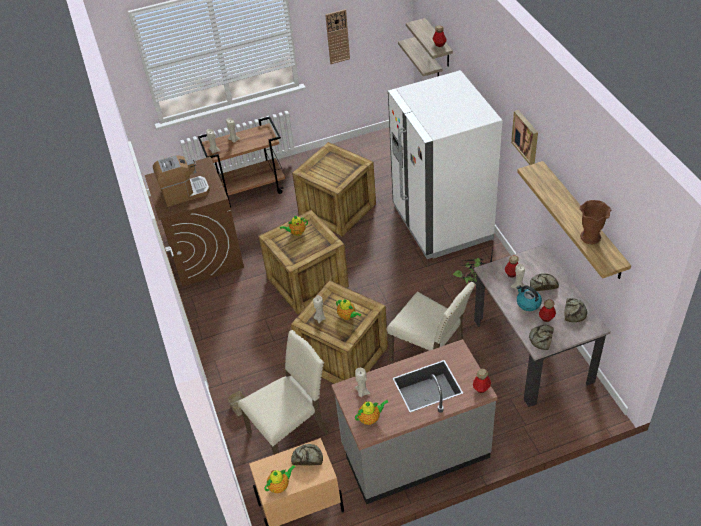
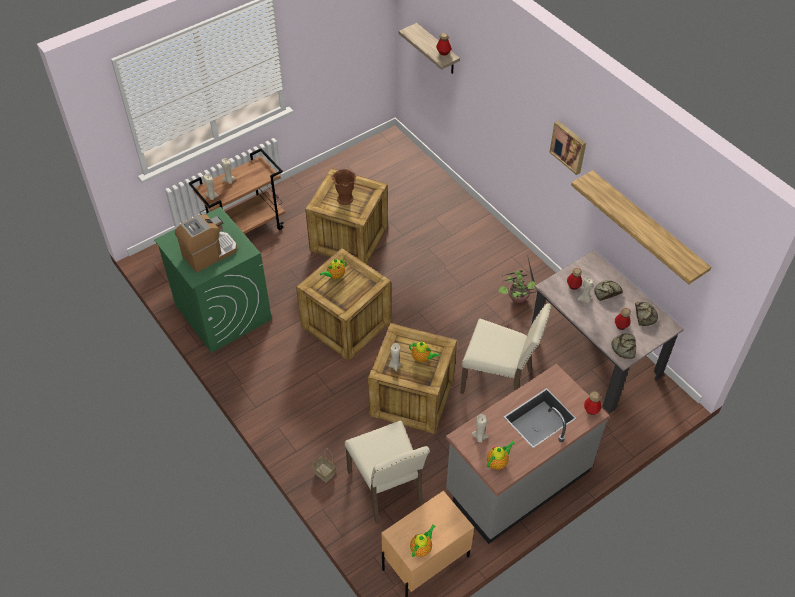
camera: 20 degrees left, 5 degrees up
brown washing machine [145,157,244,287] -> green washing machine [154,207,272,353]
beige chair [238,330,329,455] -> beige chair turned 120 degrees clockwise [345,420,430,524]
bread [291,444,323,466] -> none
wall clock [325,9,350,64] -> none
white fridge [388,70,502,259] -> none
shelf [398,37,443,77] -> none
kettle [516,286,542,311] -> none
brown vase [579,200,611,244] -> brown vase moved to [331,169,356,205]

